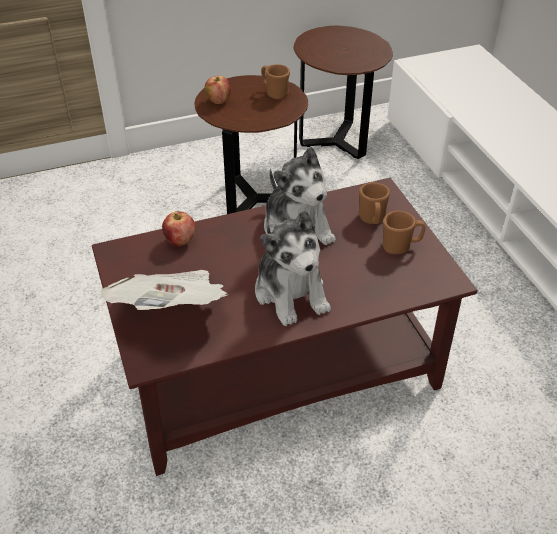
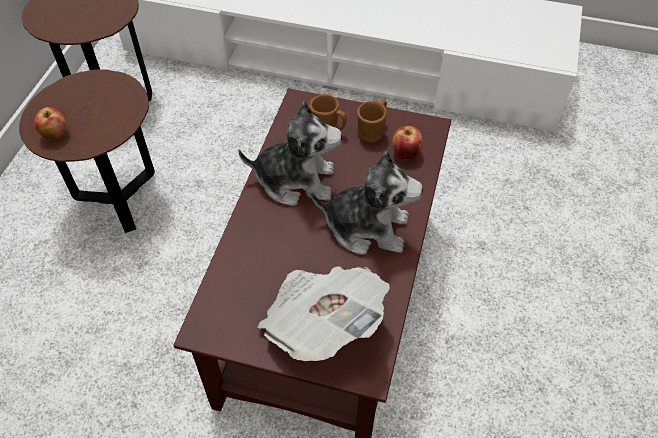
camera: 55 degrees left, 10 degrees up
apple [162,211,195,247] -> apple moved to [392,126,423,159]
brown mug [261,64,290,99] -> none

